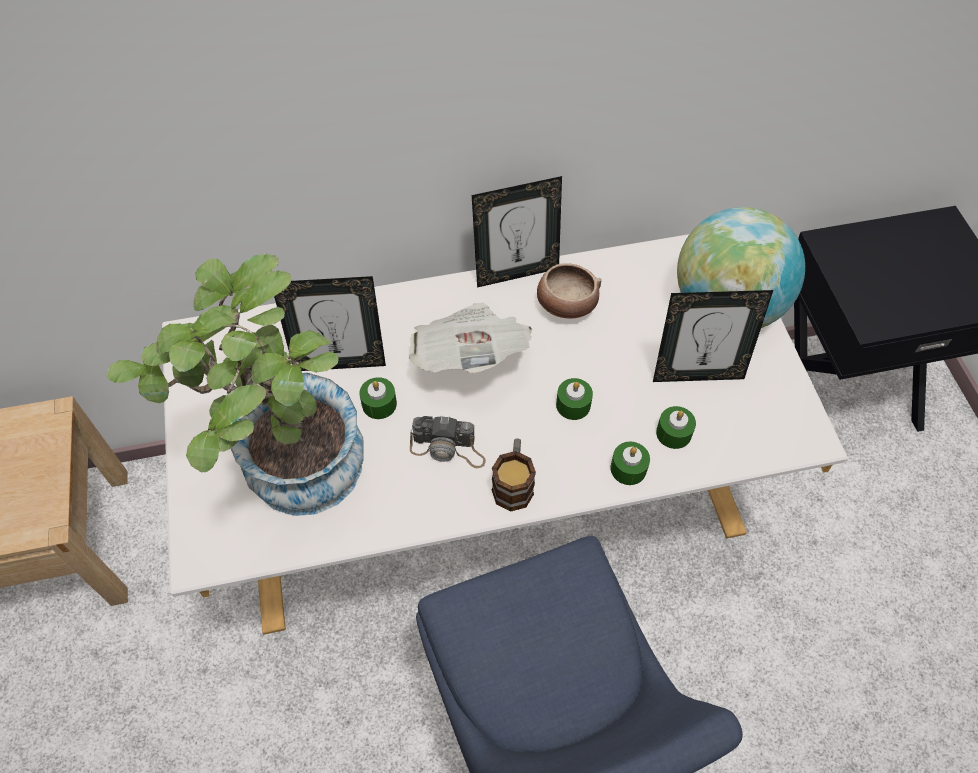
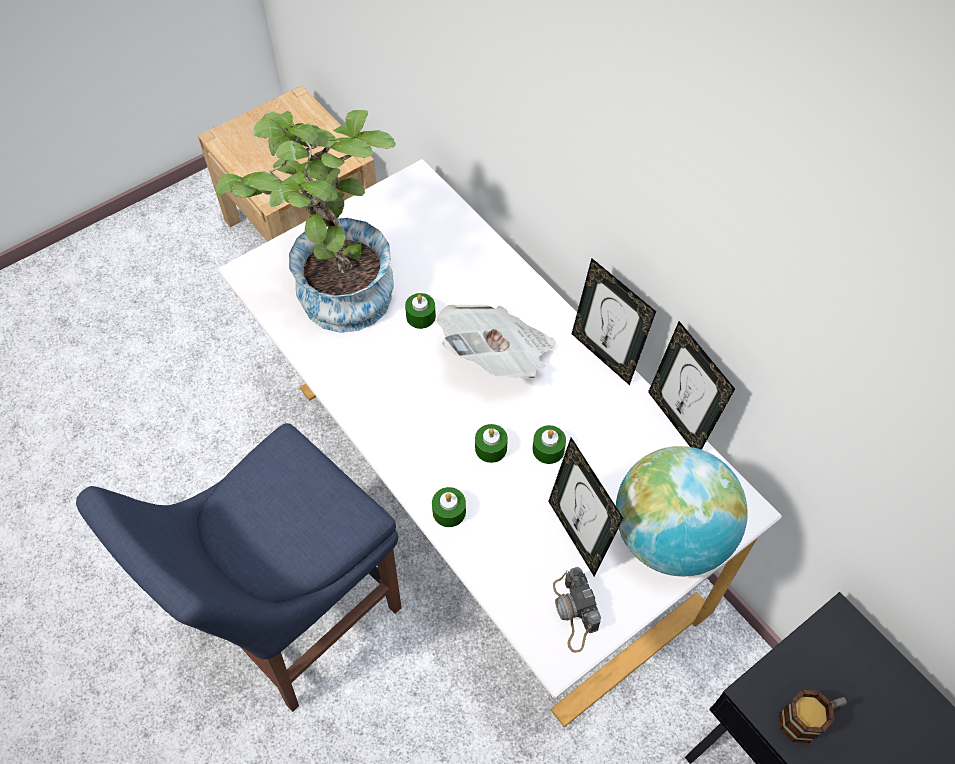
camera: 65 degrees right, 0 degrees up
picture frame [274,276,386,371] -> picture frame moved to [648,321,735,450]
camera [410,416,486,468] -> camera moved to [553,567,601,653]
mug [492,438,536,512] -> mug moved to [779,690,847,743]
bowl [537,263,602,318] -> none
green candle [656,406,696,449] -> green candle moved to [533,425,566,464]

